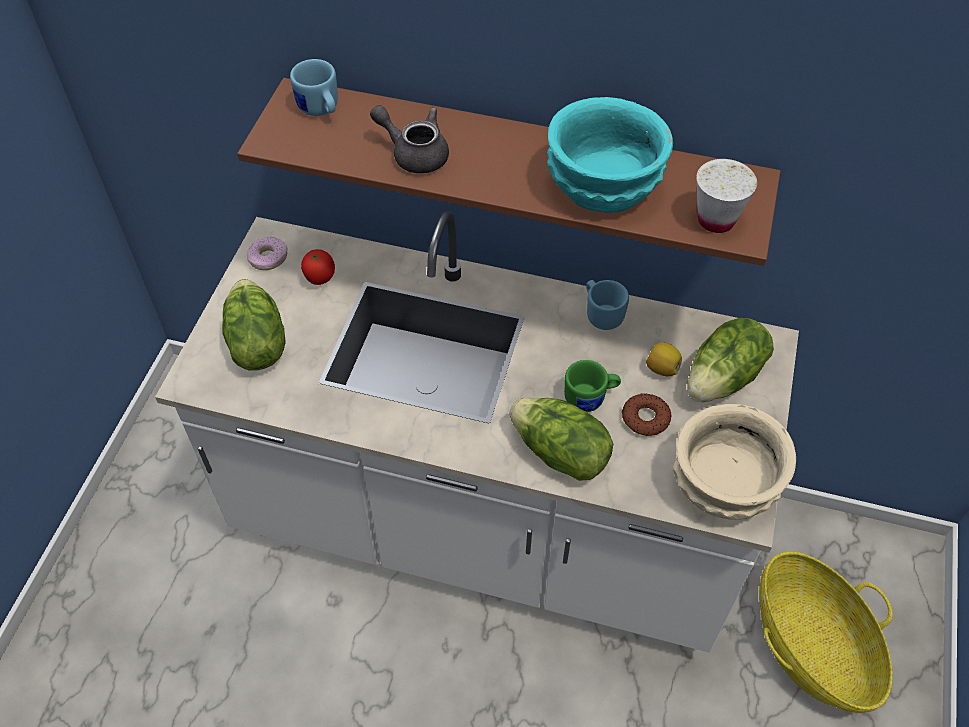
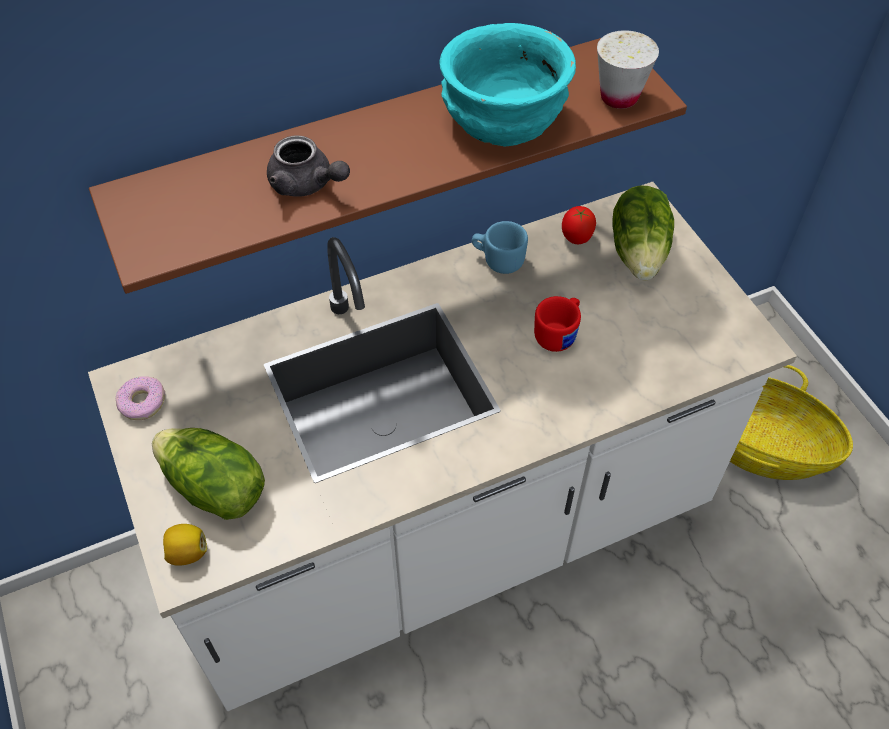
camera: 40 degrees left, 0 degrees up
blue mug [290,59,338,116] -> none
tomato [301,249,335,285] -> tomato moved to [562,206,596,244]
grey teapot [370,105,449,173] -> grey teapot turned 135 degrees counterclockwise [267,135,350,197]
lettuce [509,397,613,481] -> none
green mug [564,360,621,412] -> red mug [534,296,581,352]
donut [622,393,671,436] -> none
lemon [646,342,682,376] -> lemon moved to [163,524,207,566]
beige bowl [673,404,796,520] -> none

